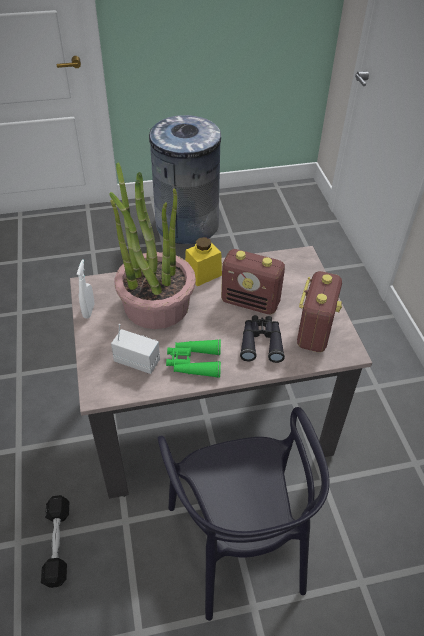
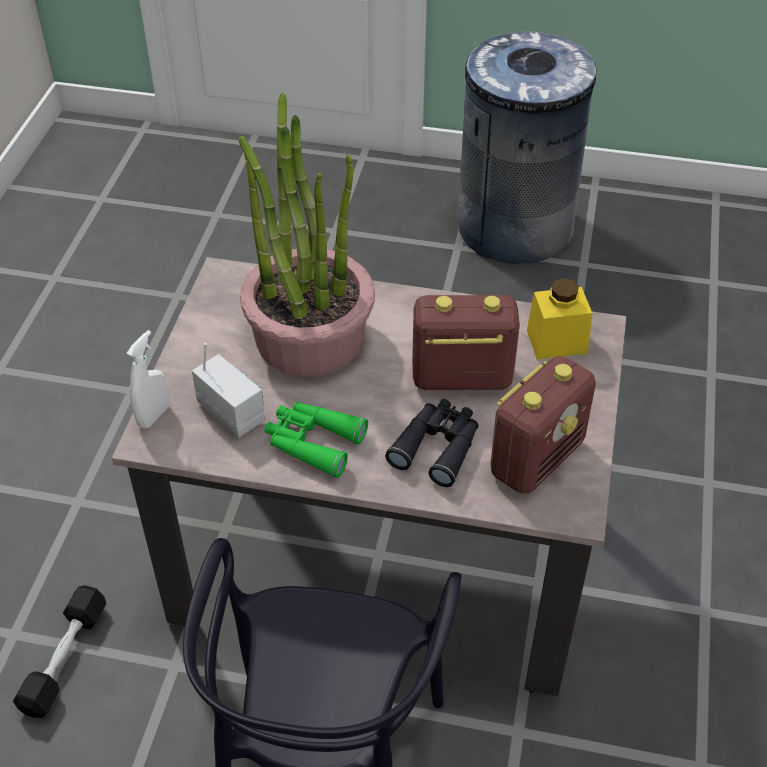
camera: 25 degrees right, 0 degrees up
white spray bottle [77,259,95,318] -> white spray bottle moved to [127,330,169,429]
yellow jar [185,237,222,286] -> yellow jar moved to [527,278,592,359]
radio [221,249,285,314] -> radio turned 135 degrees clockwise [412,295,520,390]

